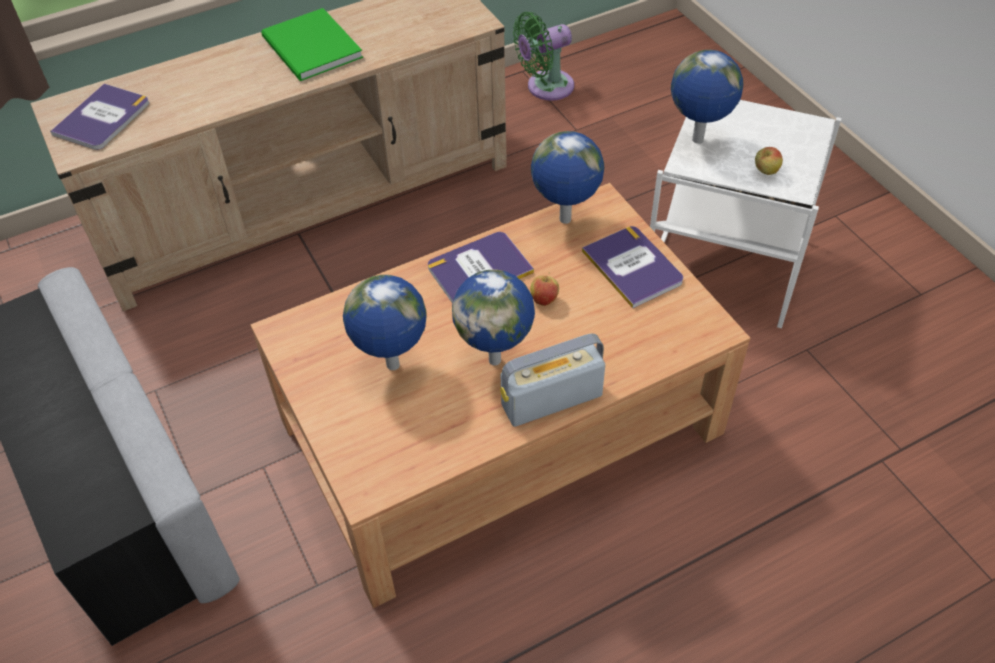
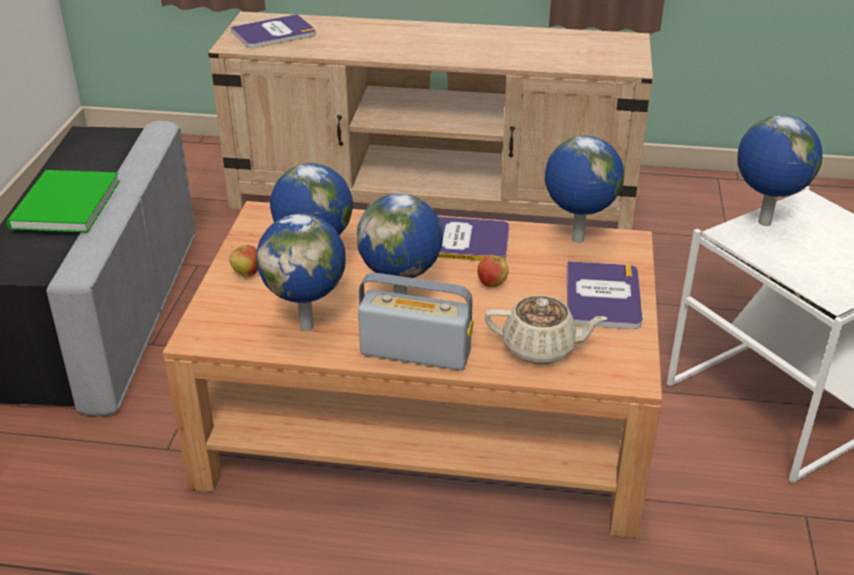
camera: 35 degrees right, 15 degrees down
green book [261,8,363,81] -> green book moved to [6,170,120,232]
green fan [513,12,574,101] -> none
apple [755,147,783,175] -> apple moved to [229,245,258,276]
none -> globe [256,214,345,331]
none -> beige teapot [484,295,608,364]

